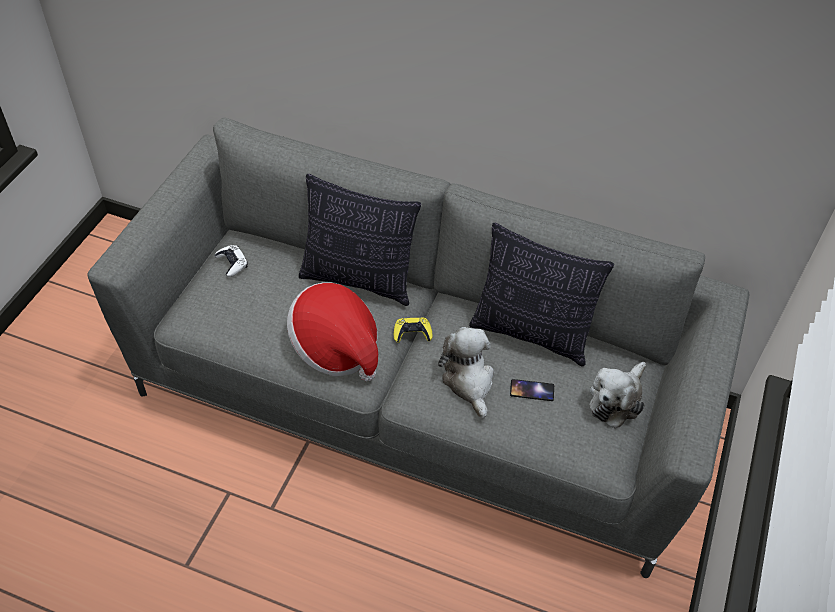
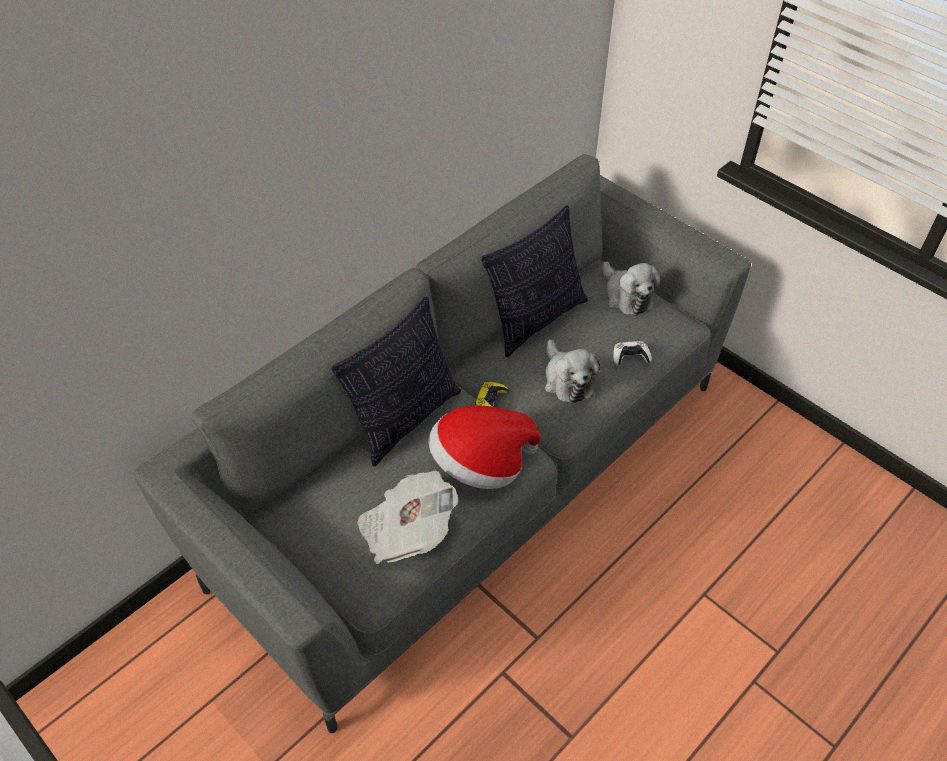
camera: 65 degrees left, 0 degrees up
white game controller [215,245,248,277] -> white game controller moved to [613,341,652,366]
plush toy [438,327,494,419] -> plush toy turned 120 degrees counterclockwise [545,339,600,404]
phone [510,379,554,401] -> none
none -> newspaper [357,471,458,564]

